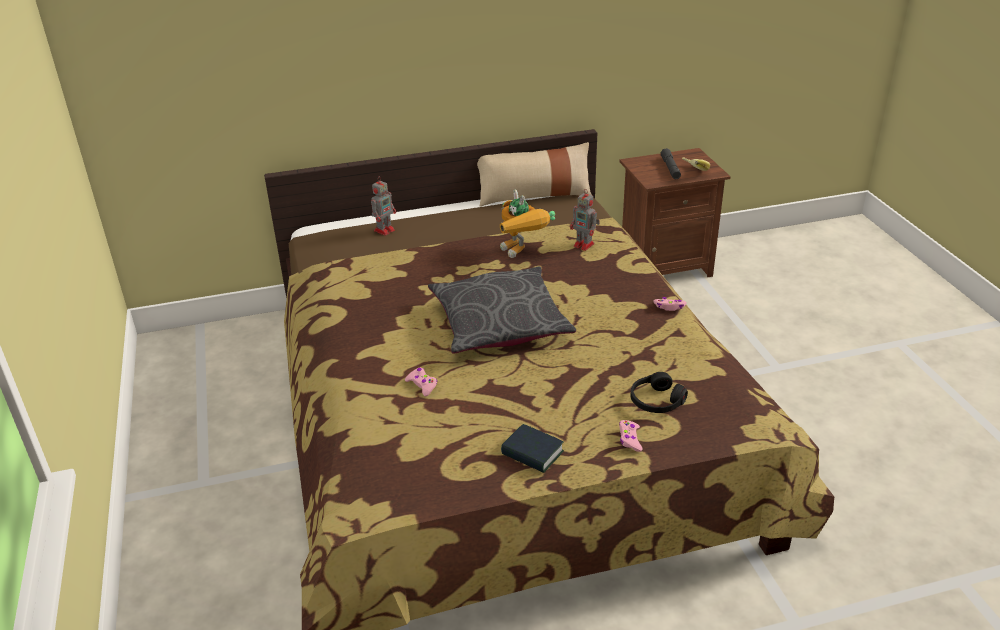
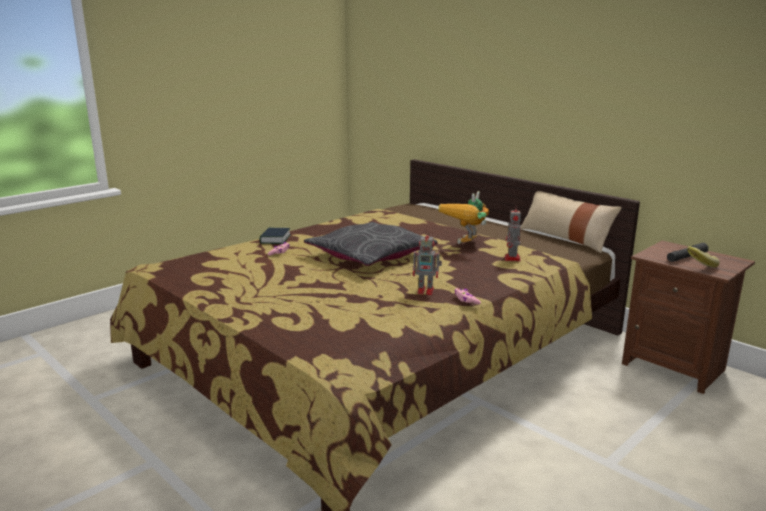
camera: 60 degrees right, 15 degrees down
toy robot [371,177,396,236] -> toy robot moved to [413,230,442,295]
book [501,424,564,473] -> book moved to [260,228,291,244]
pink game controller [619,420,643,452] -> none
black headphones [630,372,688,413] -> none

